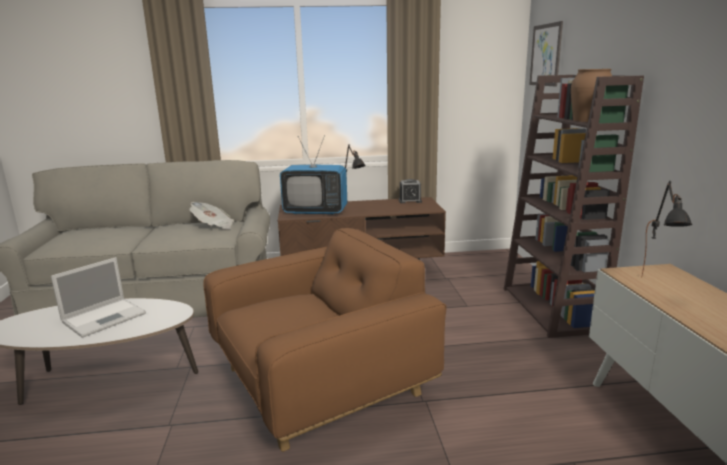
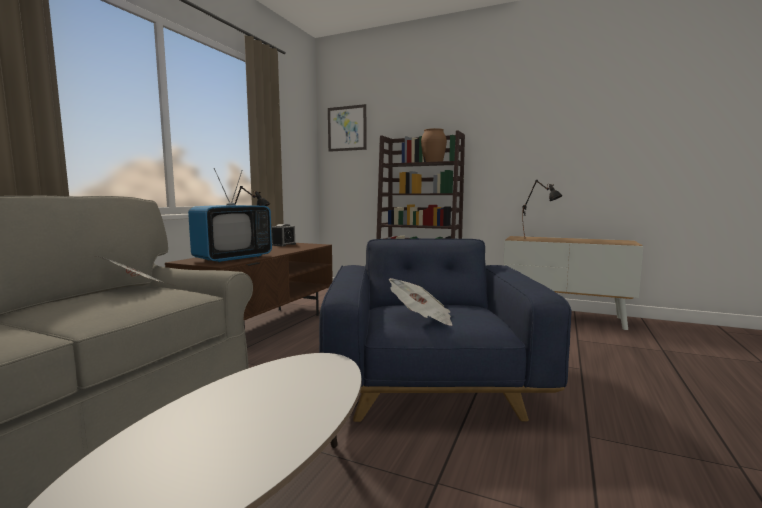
camera: 60 degrees left, 10 degrees down
laptop [51,257,146,338] -> none
brown armchair [203,228,446,452] -> blue armchair [319,239,572,422]
none -> newspaper [389,278,452,326]

